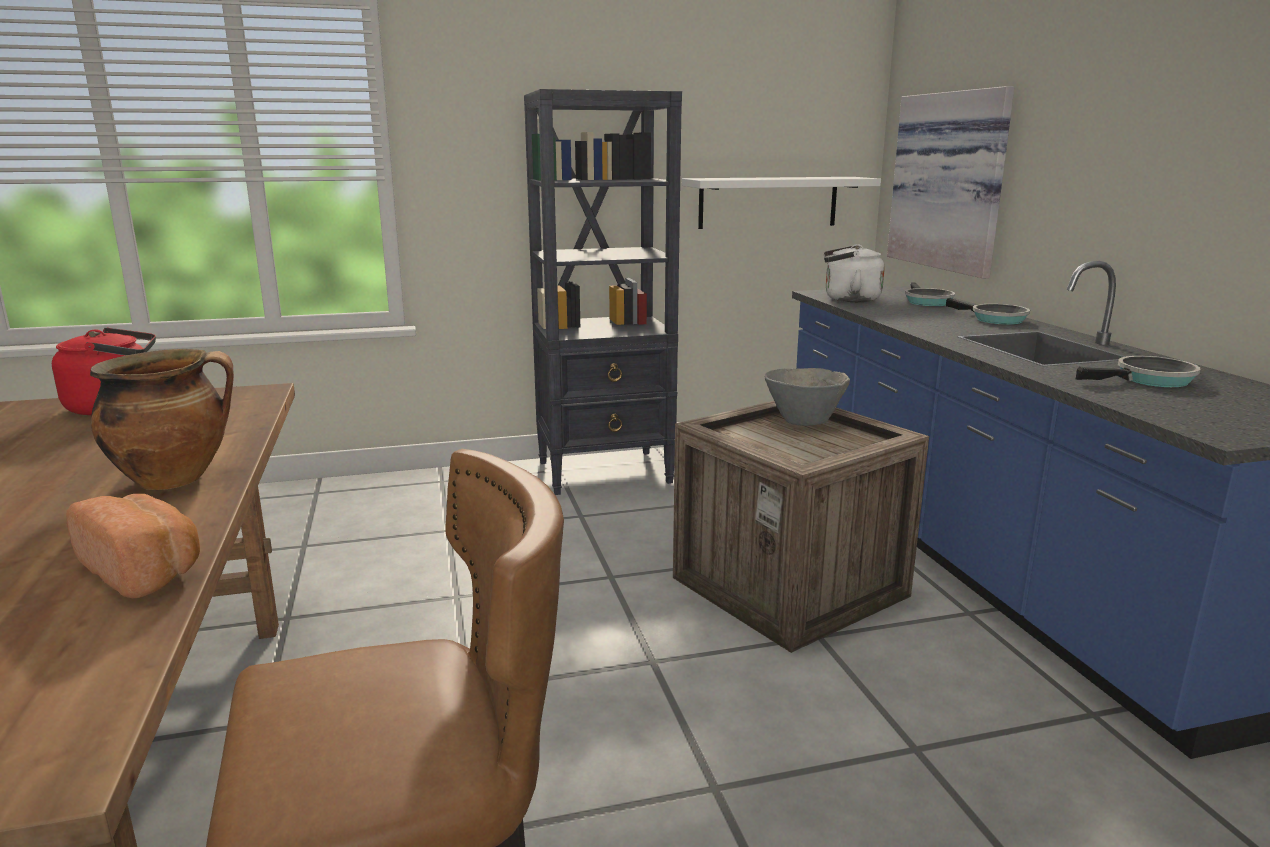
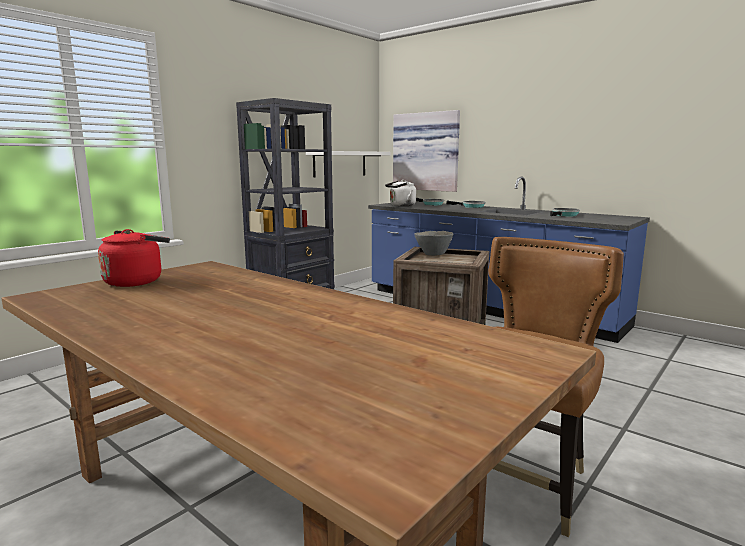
camera: 35 degrees left, 5 degrees down
bread [66,494,200,598] -> none
cooking pot [90,349,234,490] -> none

